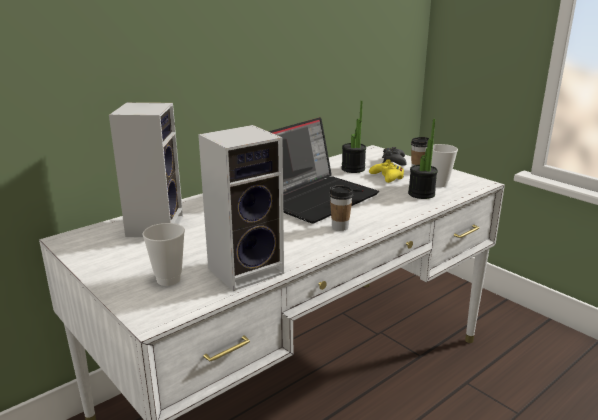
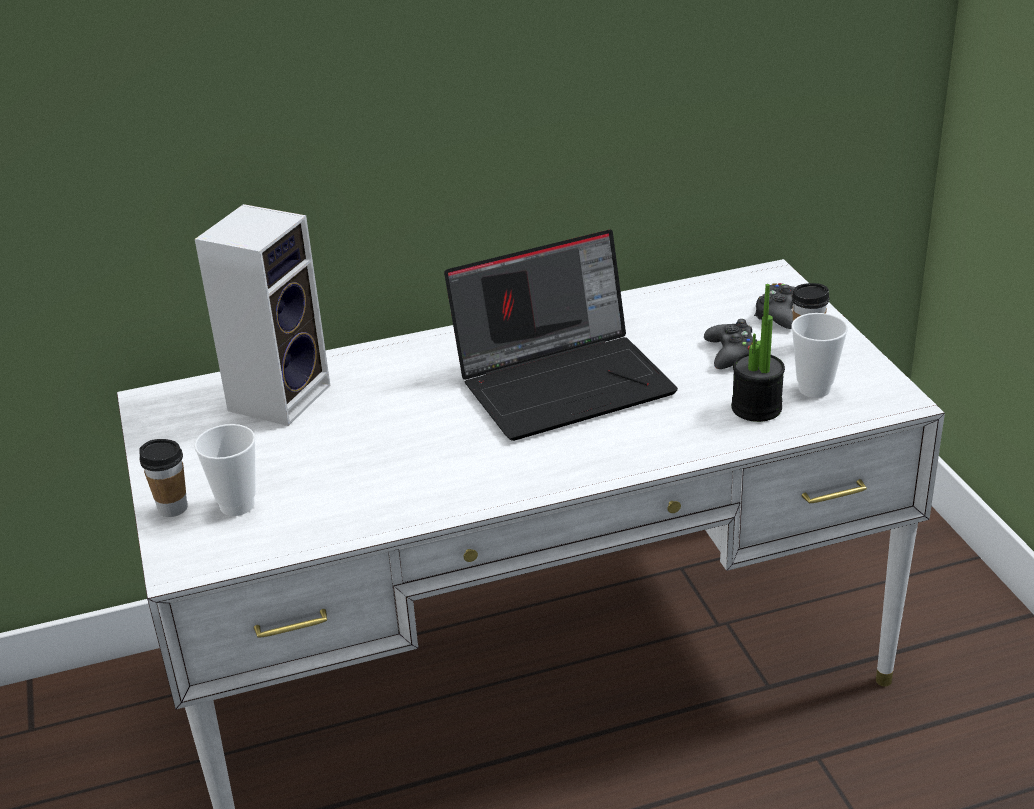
camera: 25 degrees right, 10 degrees up
speaker [198,125,284,291] -> none
cup [329,186,353,231] -> cup moved to [139,439,188,517]
potted plant [341,100,366,173] -> none
yellow game controller [369,159,404,183] -> black game controller [704,319,757,369]

